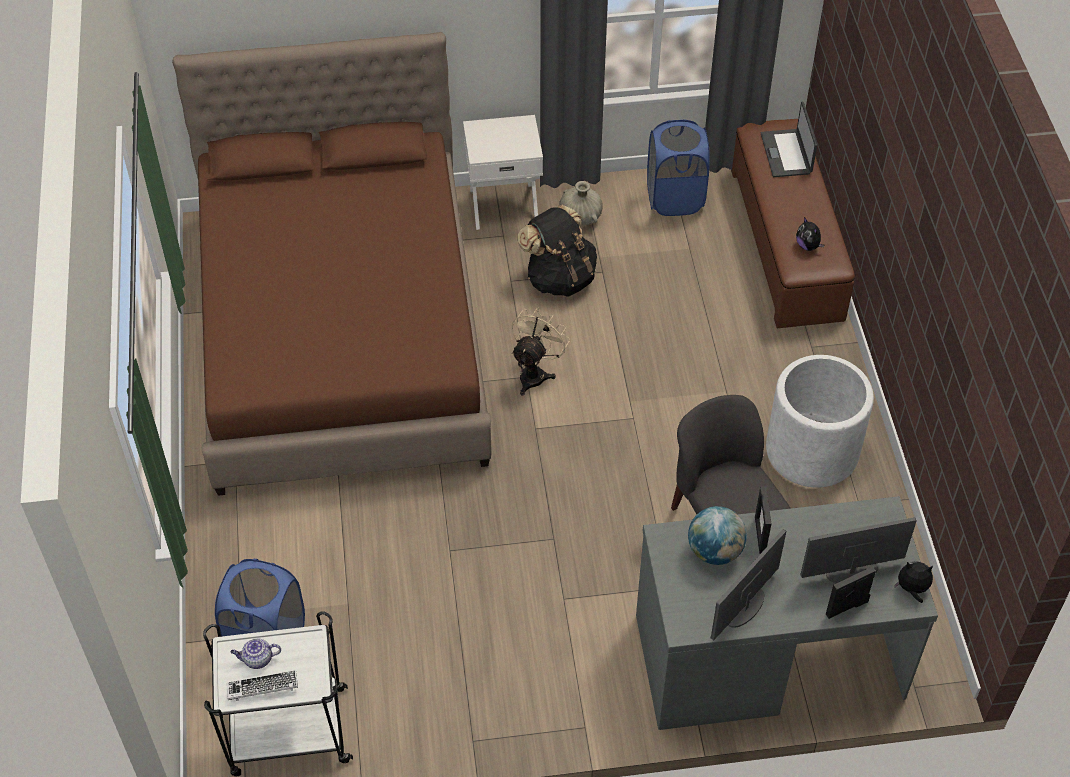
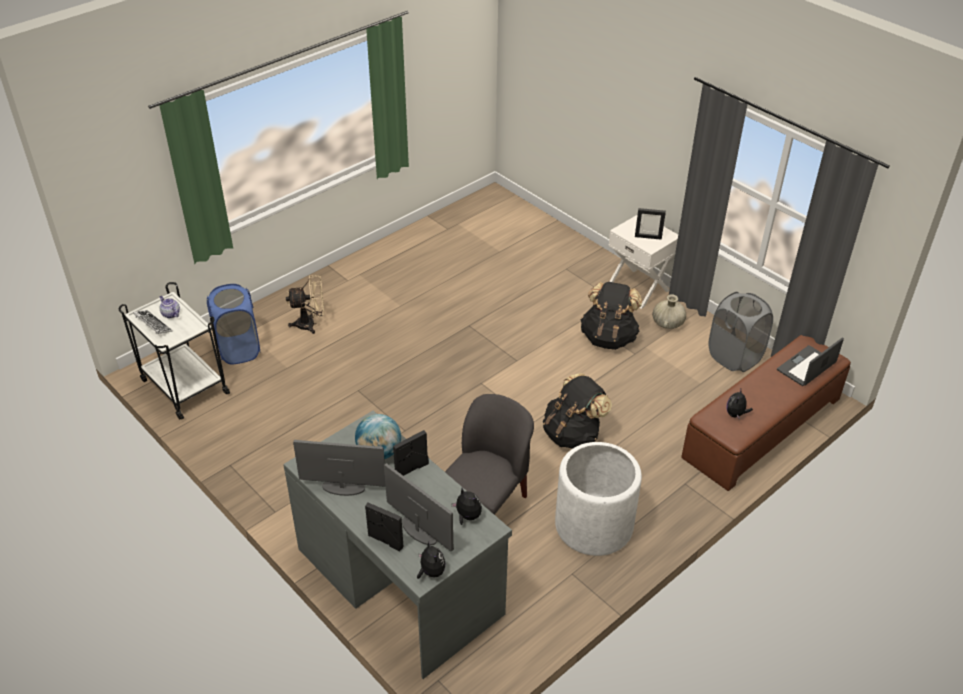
camera: 55 degrees right, 10 degrees down
brown bed [172,32,492,496] -> none
beige fan [511,308,570,396] -> beige fan moved to [286,275,324,334]
blue laundry basket [647,119,710,216] -> grey laundry basket [708,292,773,372]
none -> plush toy [452,488,482,525]
none -> black backpack [543,373,612,449]
none -> picture frame [635,208,666,240]

